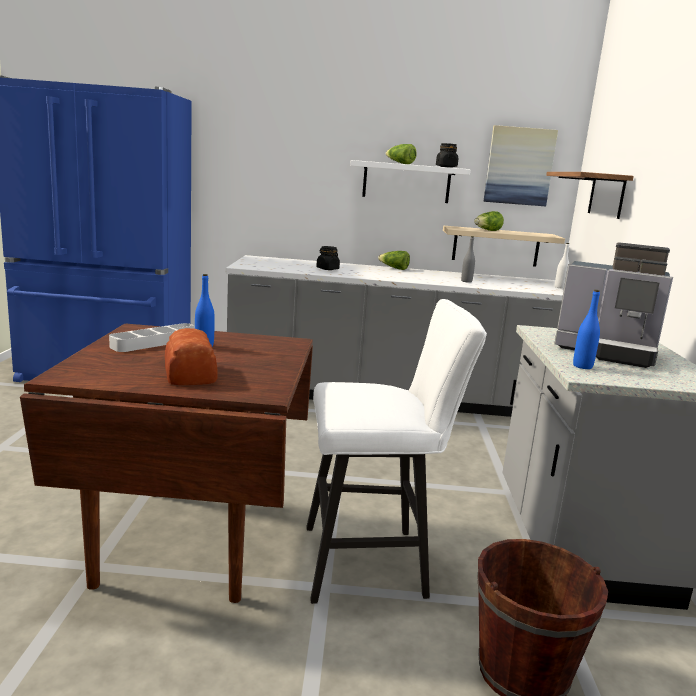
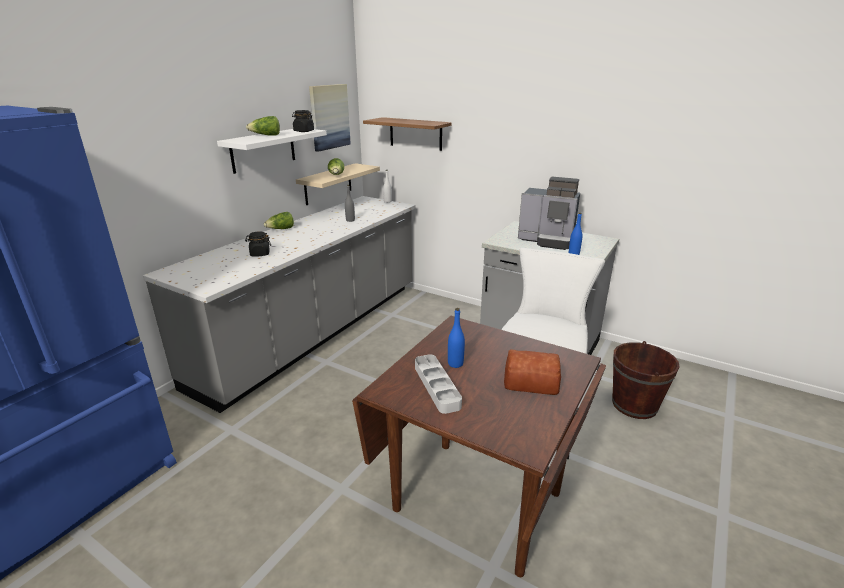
camera: 60 degrees left, 10 degrees up
coffee machine [554,242,673,368] -> coffee machine turned 60 degrees clockwise [518,177,580,250]

